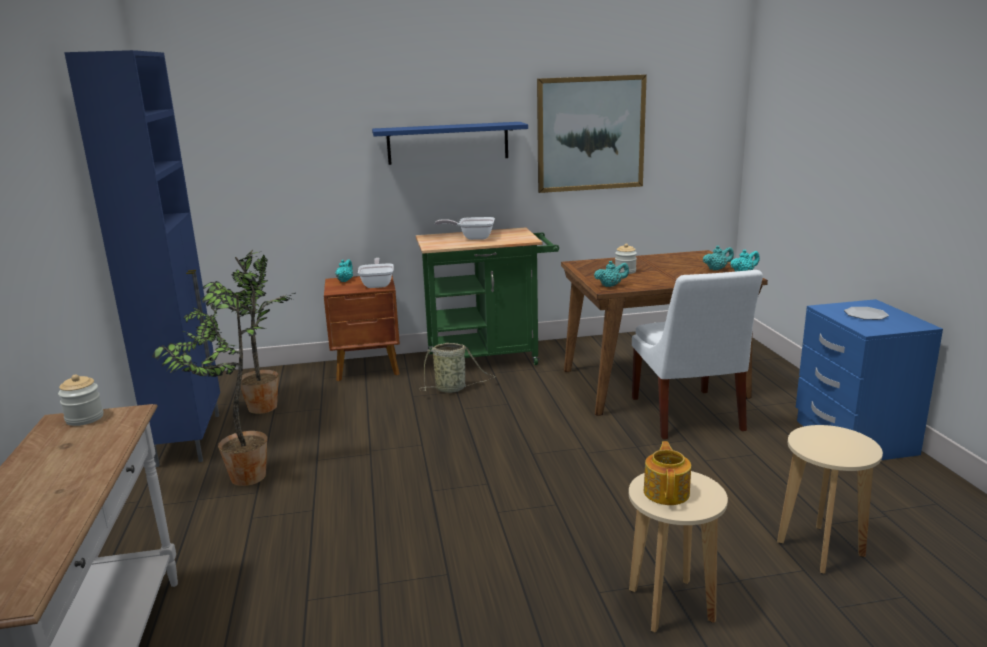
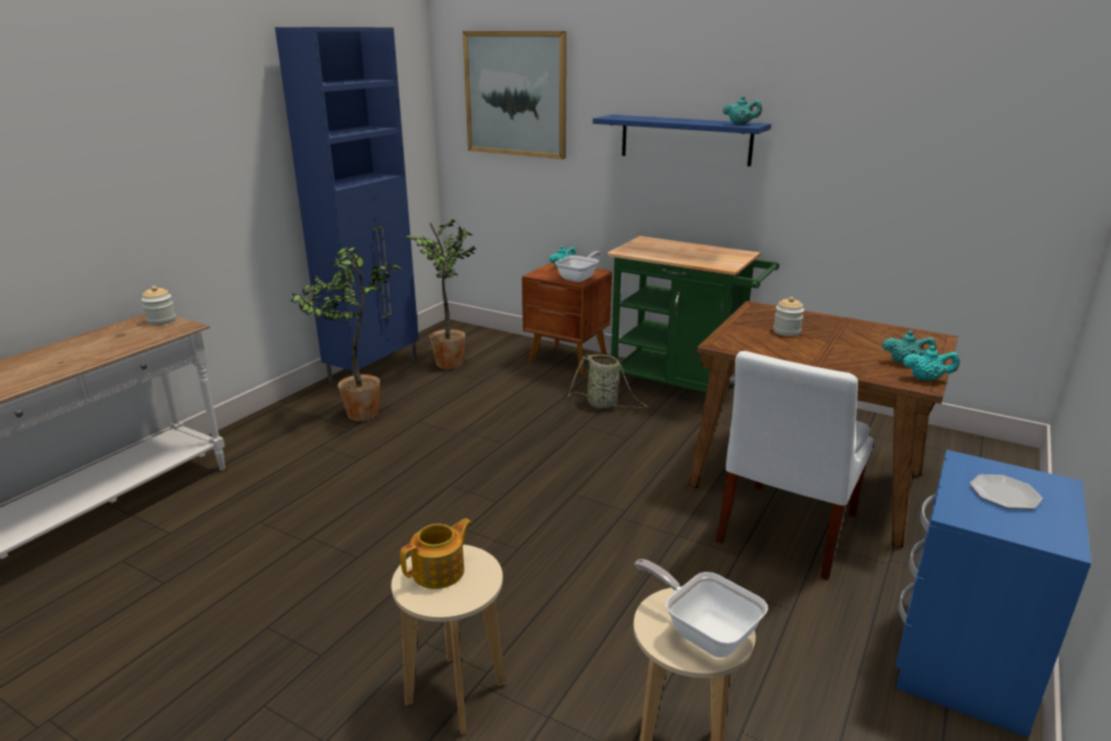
camera: 40 degrees right, 5 degrees up
frying pan [435,217,495,240] -> frying pan moved to [635,559,768,658]
picture [537,75,647,193] -> picture moved to [463,31,567,159]
turquoise teapot [594,261,629,287] -> turquoise teapot moved to [723,96,762,125]

